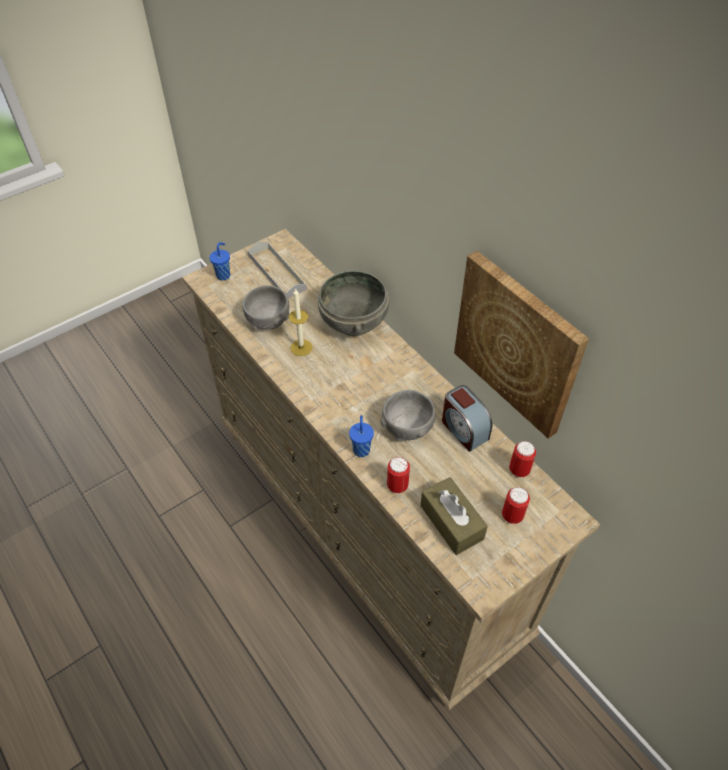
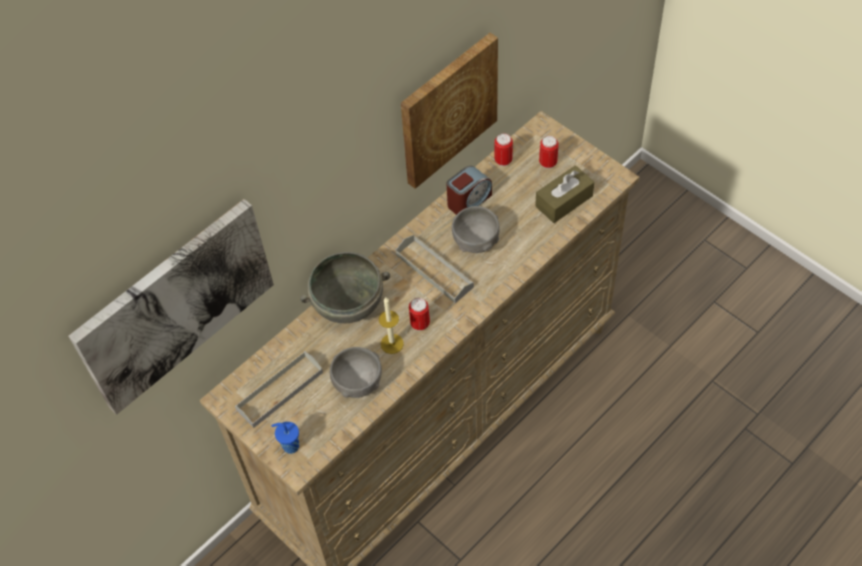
camera: 95 degrees left, 5 degrees up
blue cup [349,415,374,457] -> none
can [387,457,410,493] -> can moved to [409,298,430,331]
none -> picture [69,199,274,415]
none -> grey tray [395,235,474,303]

